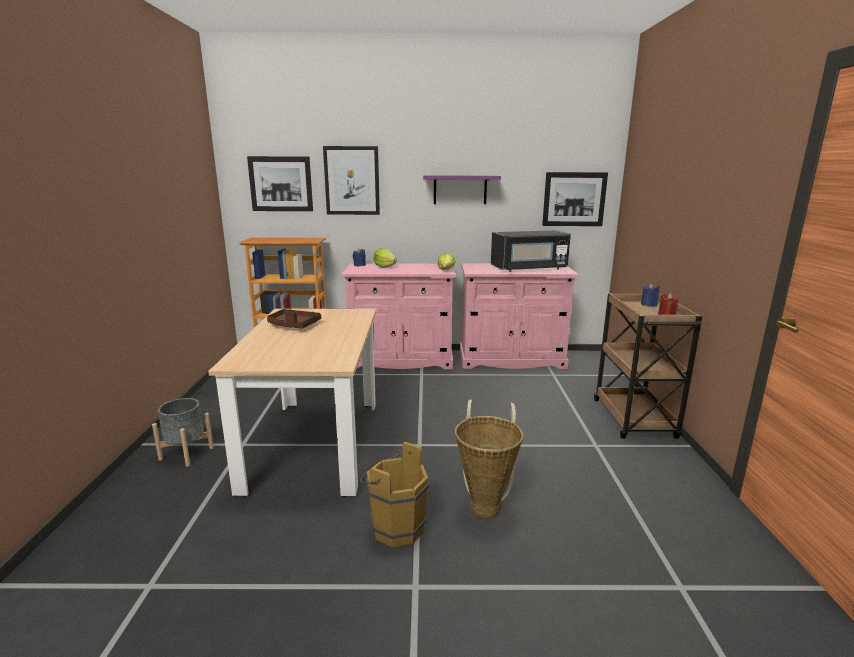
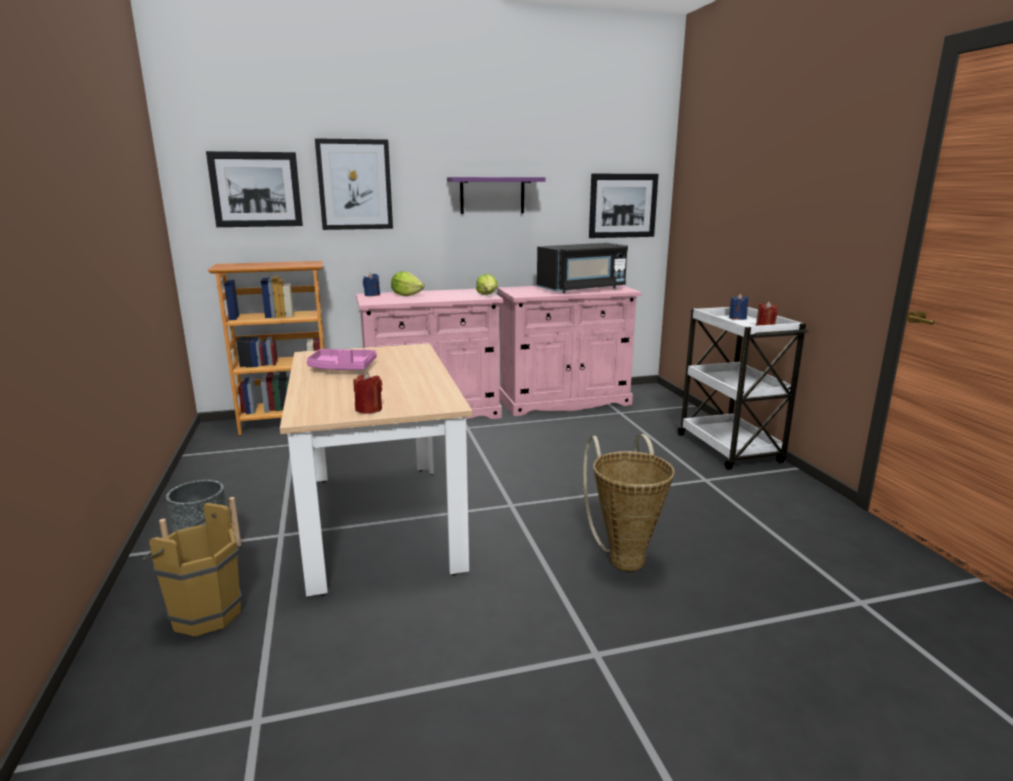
camera: 15 degrees left, 0 degrees up
brown tray [267,309,321,329] -> pink tray [307,349,377,370]
brown bucket [360,442,429,548] -> brown bucket moved to [142,503,242,637]
brown cart [594,293,703,439] -> white cart [677,307,809,469]
none -> red candle [353,372,382,414]

